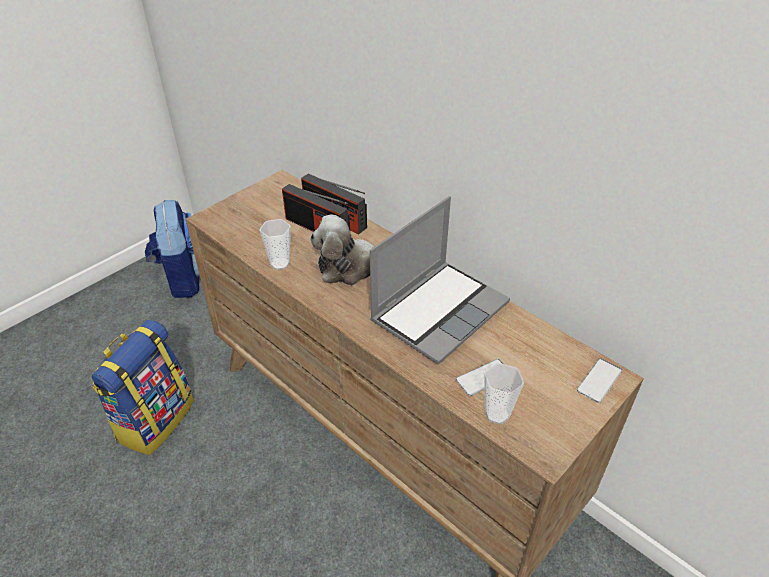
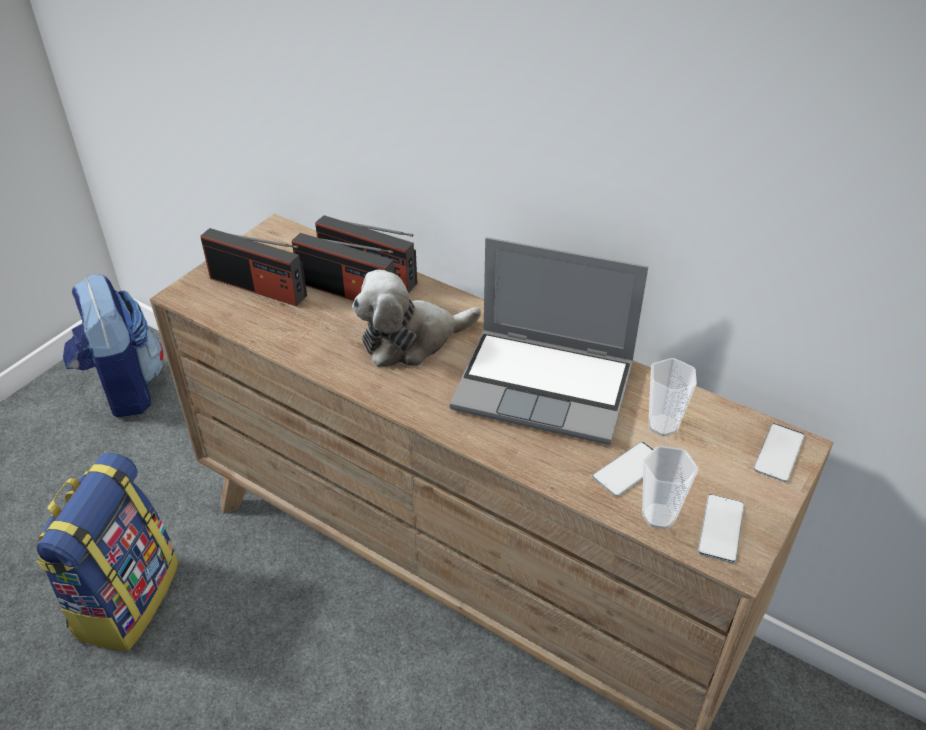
camera: 10 degrees left, 0 degrees up
cup [259,219,291,270] -> cup moved to [649,358,697,436]
laptop [370,196,510,365] -> laptop turned 75 degrees clockwise [450,237,648,445]
none -> radio [200,228,307,306]
none -> phone [698,494,744,563]

